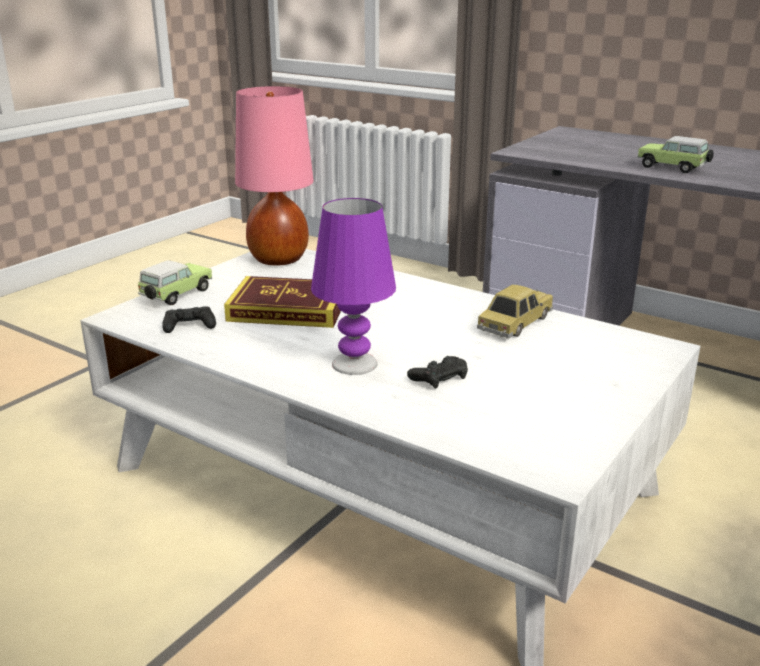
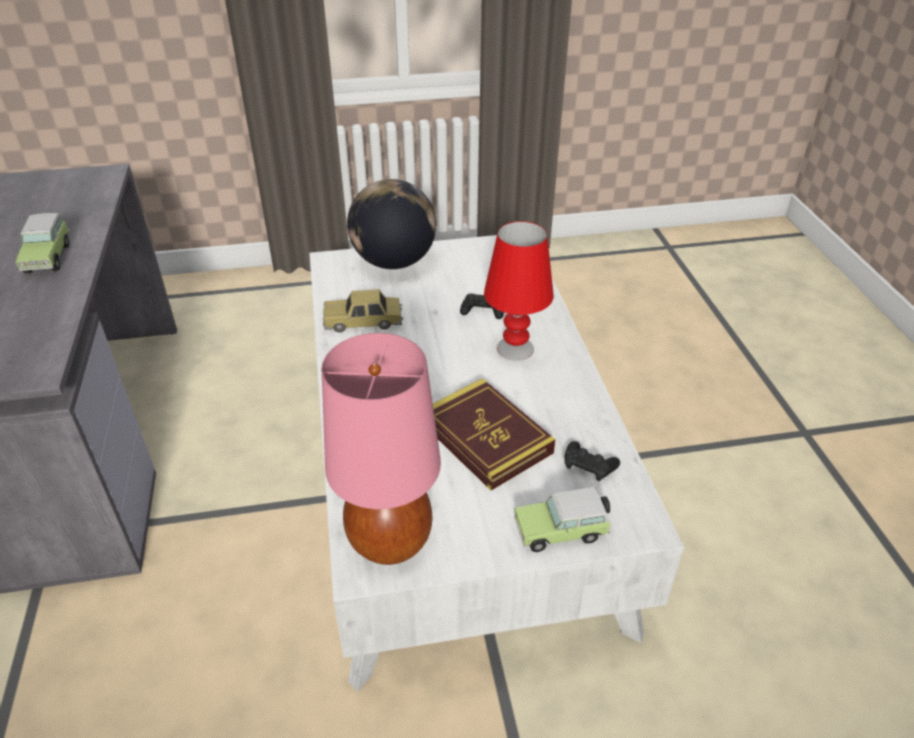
camera: 135 degrees left, 15 degrees up
purple table lamp [311,198,396,375] -> red table lamp [484,221,554,361]
none -> globe [347,179,436,269]

